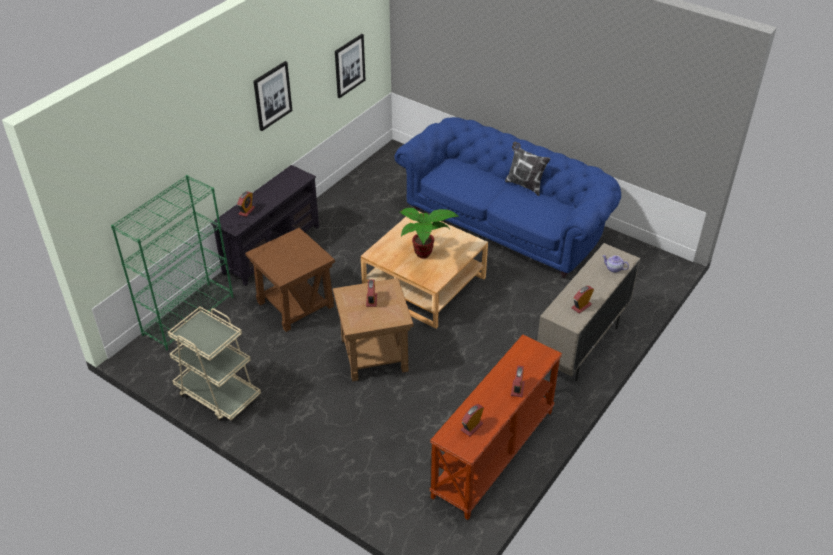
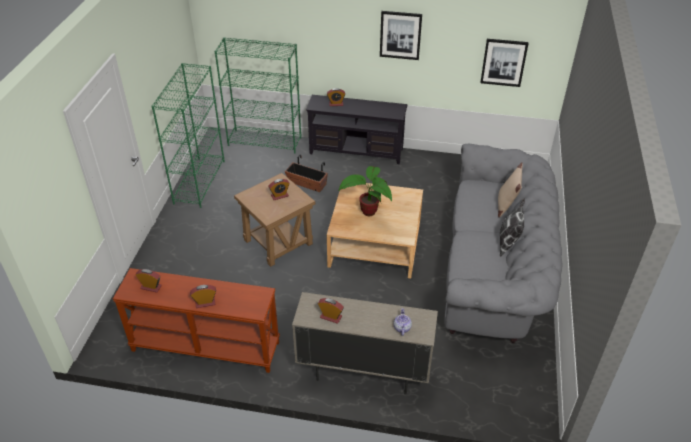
camera: 65 degrees right, 0 degrees up
beige cart [168,307,261,420] -> green bookcase [151,63,225,208]
brown side table [245,227,335,332] -> planter [285,155,328,192]
blue sofa [395,117,621,278] -> grey sofa [445,144,562,343]
none -> beige pillow [498,162,523,217]

